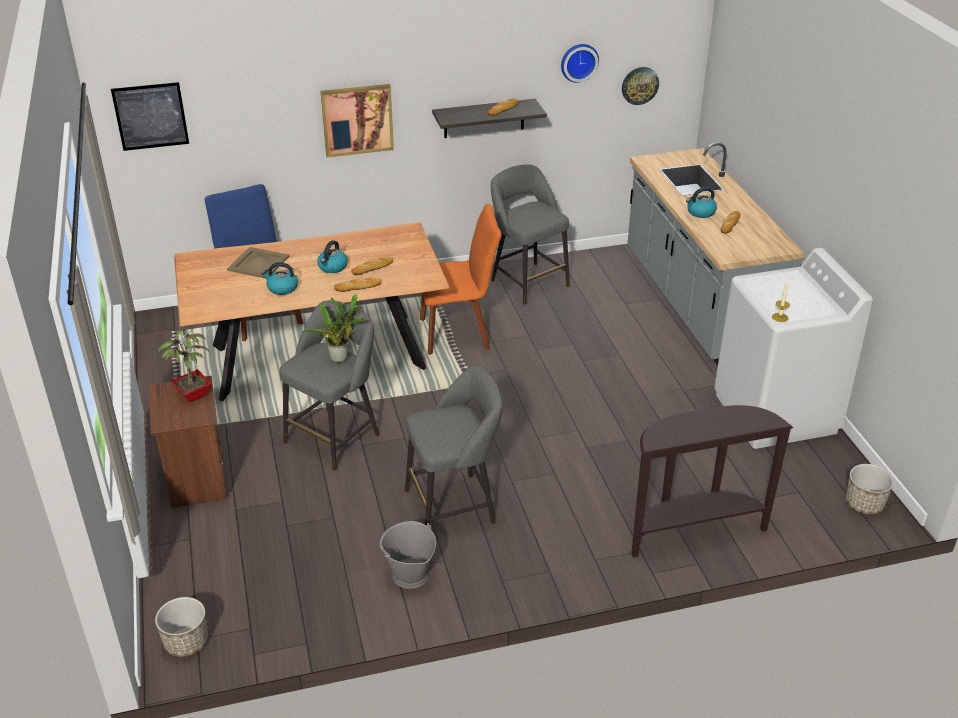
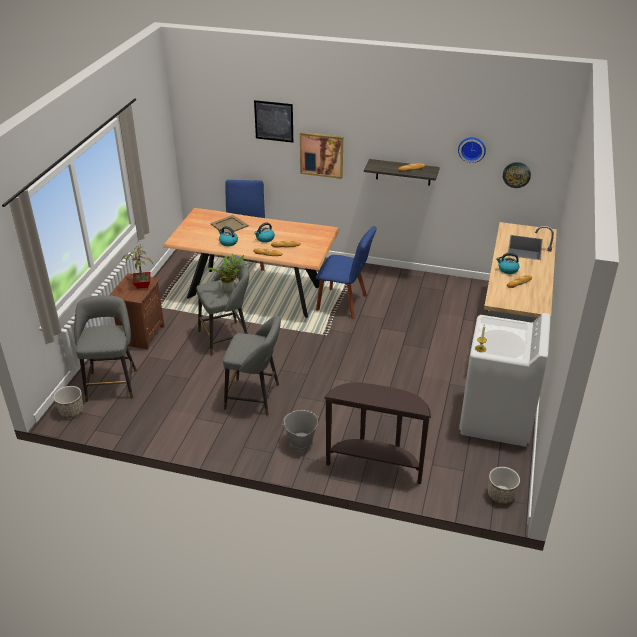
camera: 30 degrees right, 0 degrees up
picture [111,82,189,151] -> picture moved to [254,100,293,143]
grey bucket [380,521,436,589] -> grey bucket moved to [282,410,319,451]
orange chair [420,204,502,355] -> blue chair [316,226,377,319]
grey stool [491,164,570,305] -> grey stool moved to [74,295,137,402]

